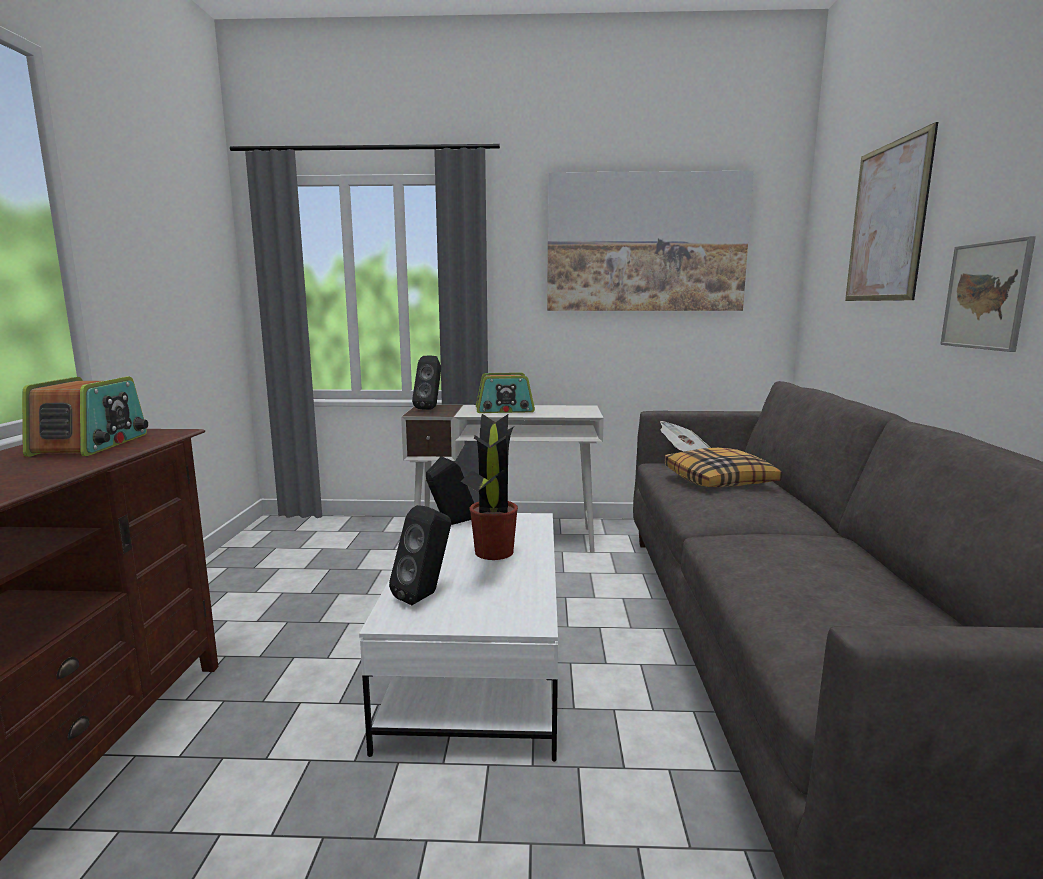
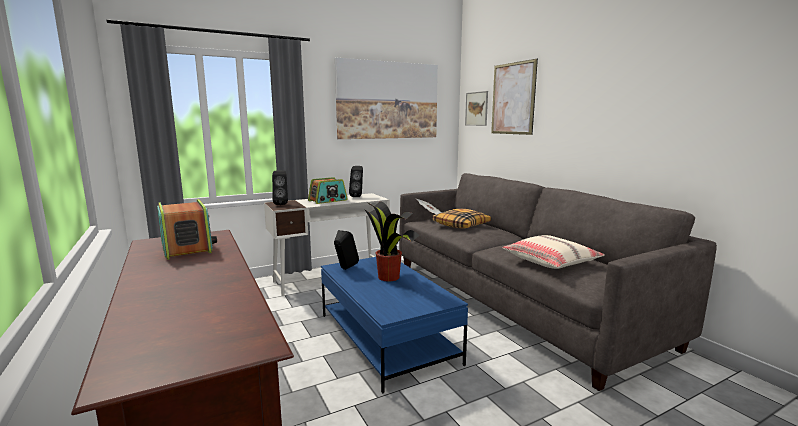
camera: 30 degrees left, 0 degrees up
white coffee table [359,513,558,762] -> blue coffee table [321,257,468,393]
black speaker [389,505,451,605] -> black speaker moved to [349,166,363,197]
picture [940,236,1036,352] -> picture moved to [465,91,488,126]
none -> beige pillow [502,235,605,269]

